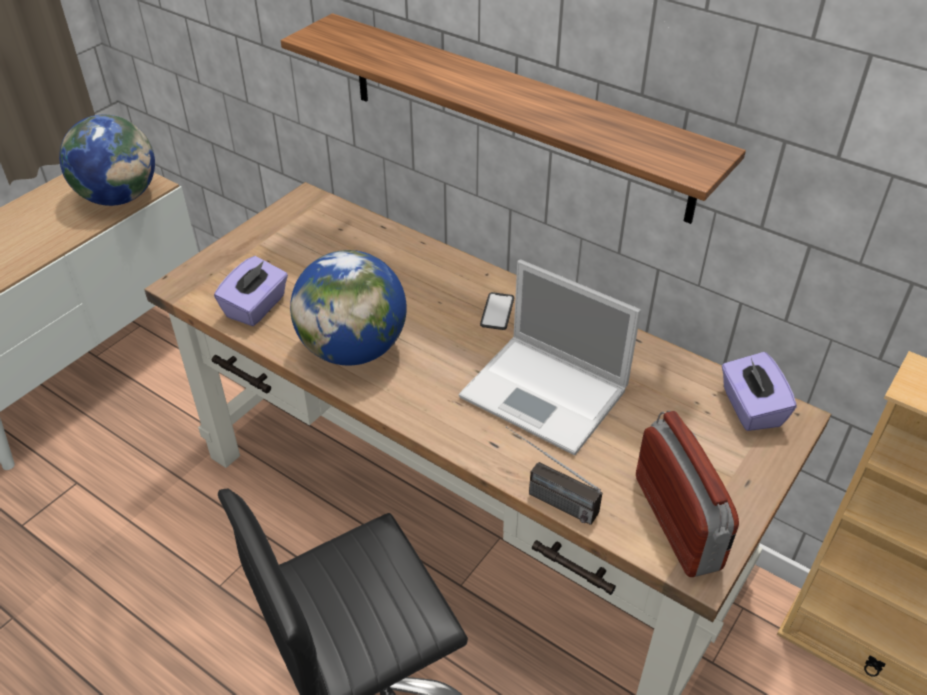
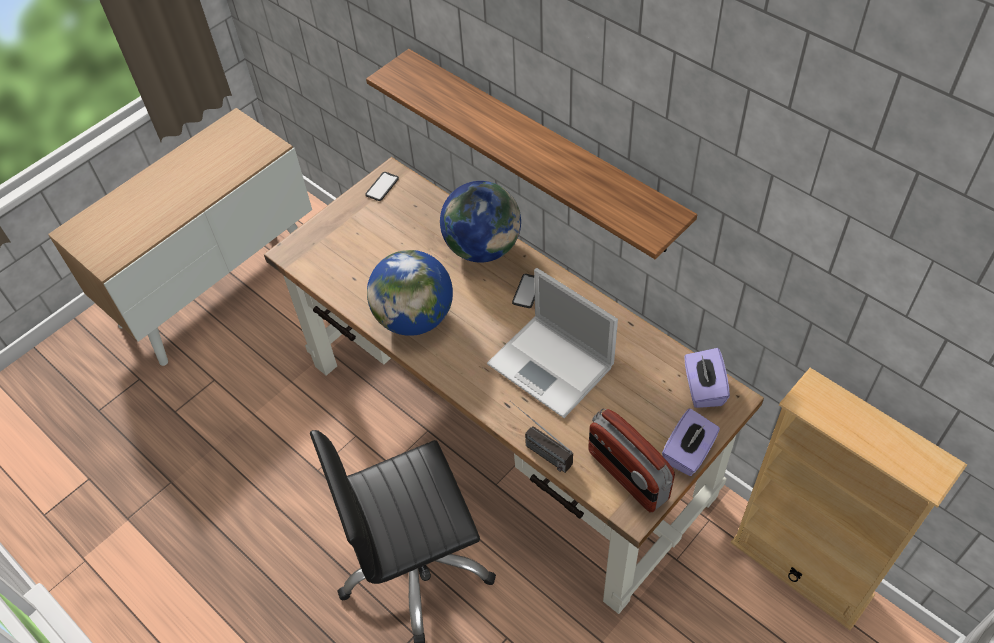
camera: 10 degrees right, 10 degrees up
globe [59,115,155,206] -> globe moved to [440,181,521,263]
purple tissue box [214,256,288,326] -> purple tissue box moved to [662,408,720,476]
radio [636,410,739,577] -> radio turned 150 degrees clockwise [588,408,675,513]
none -> phone [365,172,399,201]

